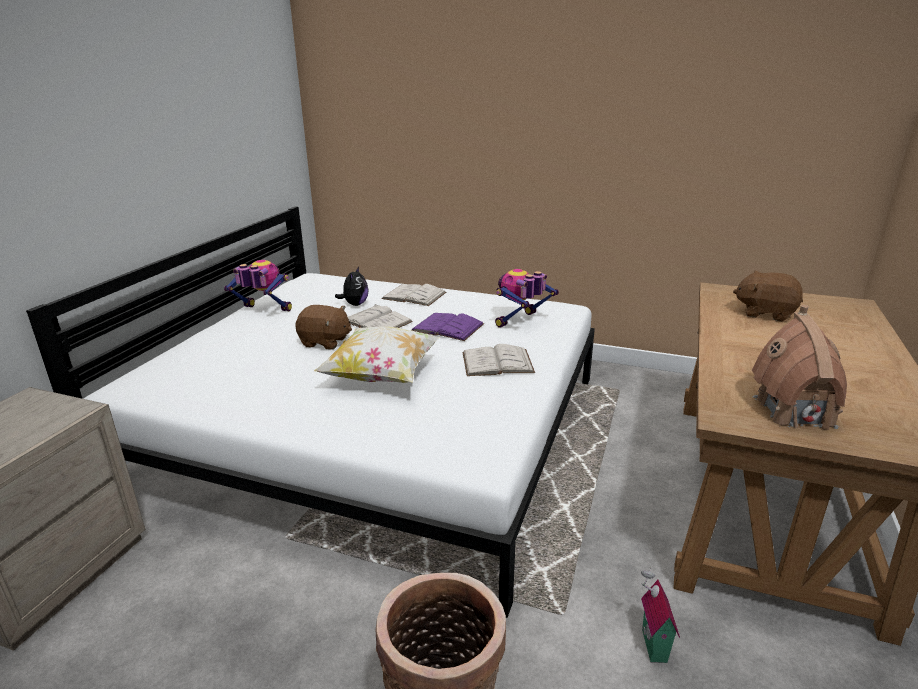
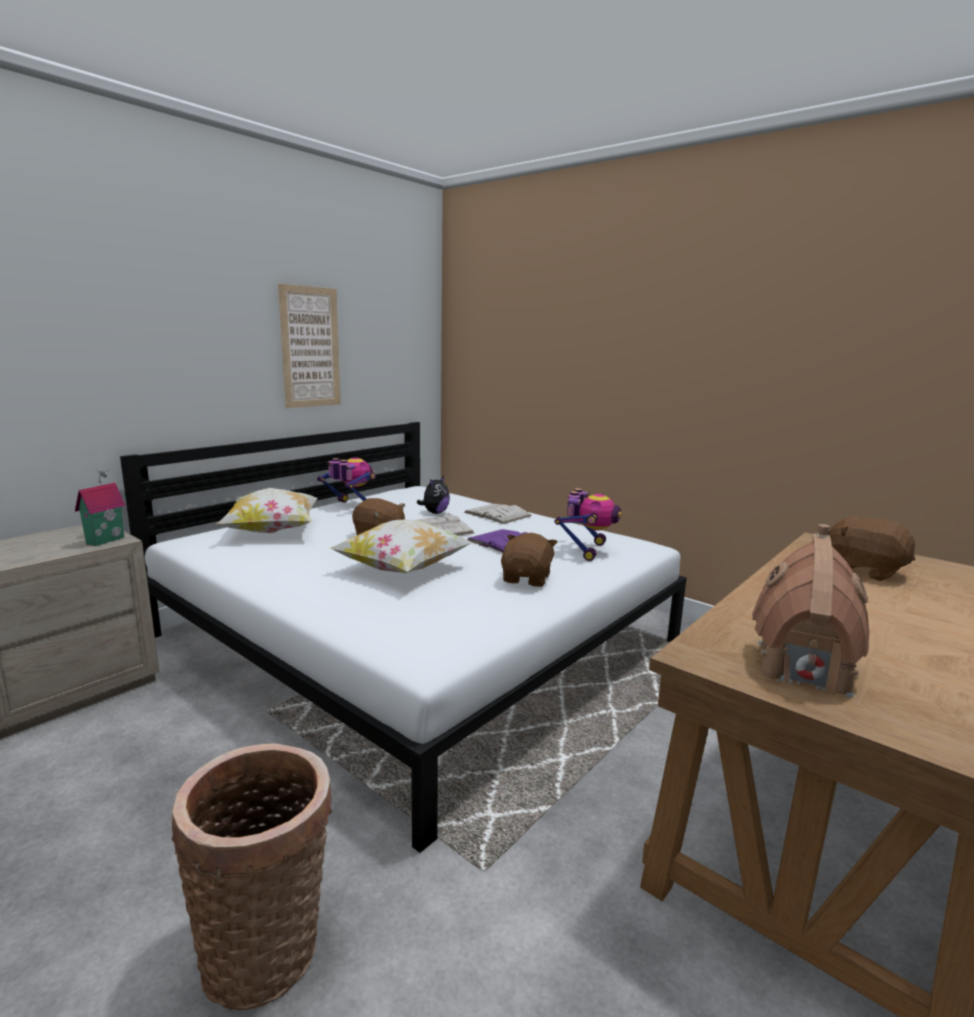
camera: 20 degrees right, 10 degrees down
white book [463,344,535,376] -> brown plush toy [501,533,558,587]
toy robot [495,269,559,328] -> toy robot turned 135 degrees clockwise [555,488,621,561]
toy house [641,567,680,663] -> toy house moved to [75,468,126,546]
none -> pillow [216,488,318,533]
none -> picture [278,284,341,408]

